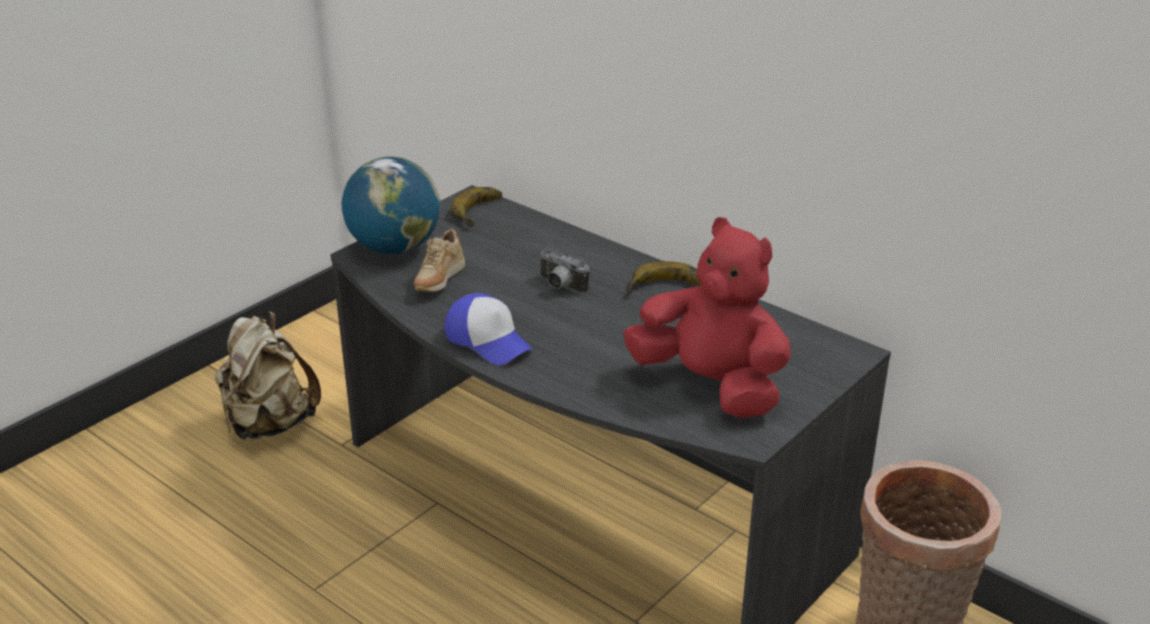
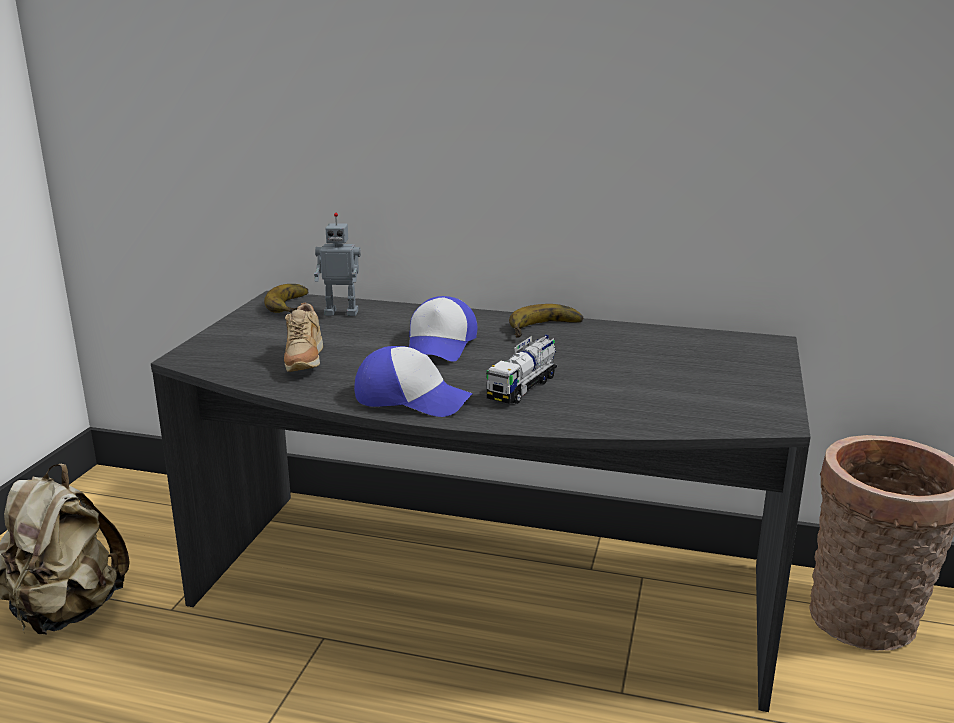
camera: 25 degrees left, 10 degrees down
globe [342,157,440,254] -> none
camera [539,247,590,294] -> cap [409,296,477,362]
red plush toy [623,217,791,418] -> none
none -> toy robot [314,213,361,316]
none -> toy truck [487,335,557,404]

